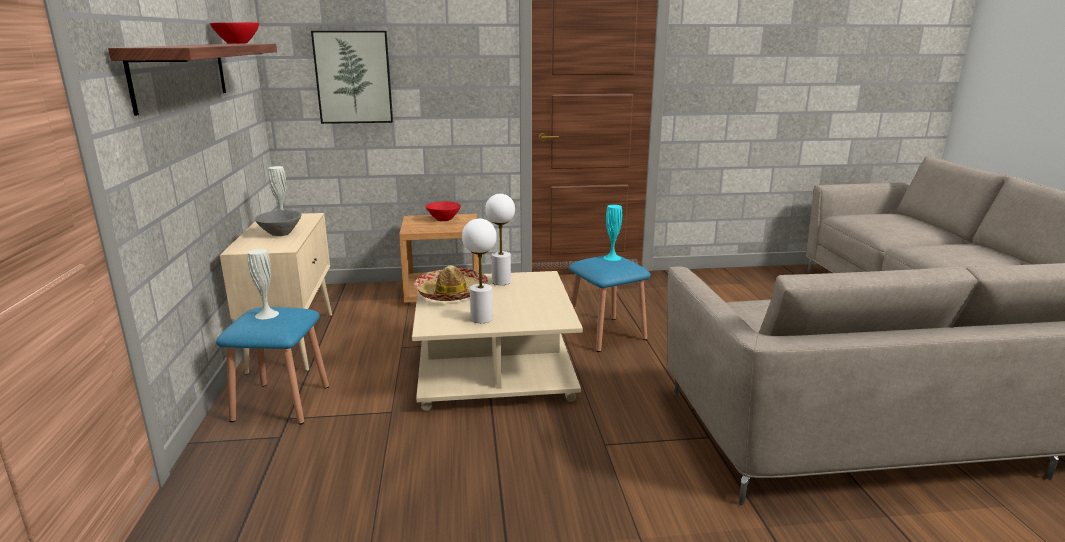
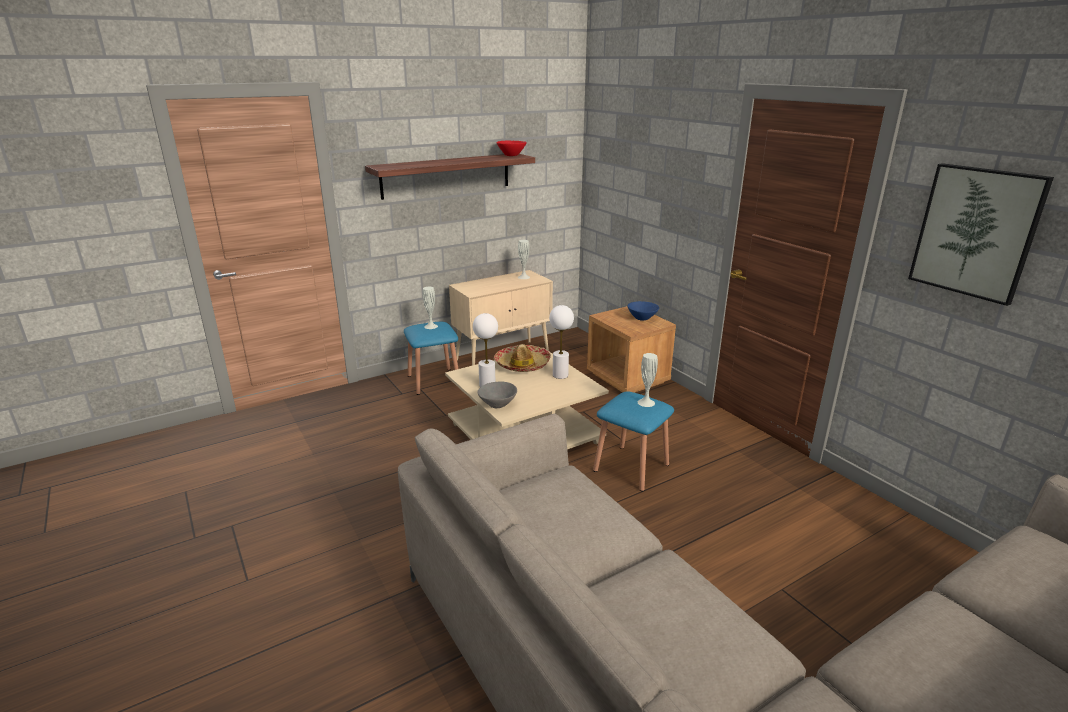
camera: 65 degrees right, 5 degrees up
grey bowl [255,210,302,236] -> grey bowl moved to [477,381,517,408]
picture [311,31,393,124] -> picture moved to [908,163,1054,306]
red bowl [426,201,461,221] -> blue bowl [627,301,659,321]
turquoise vase [603,205,622,261] -> white vase [638,353,658,407]

